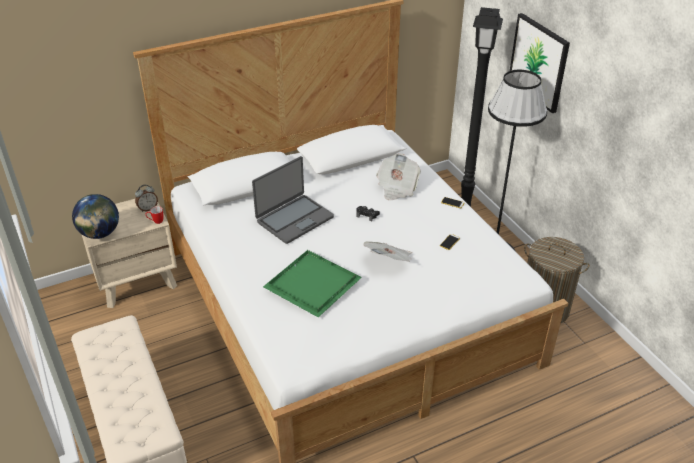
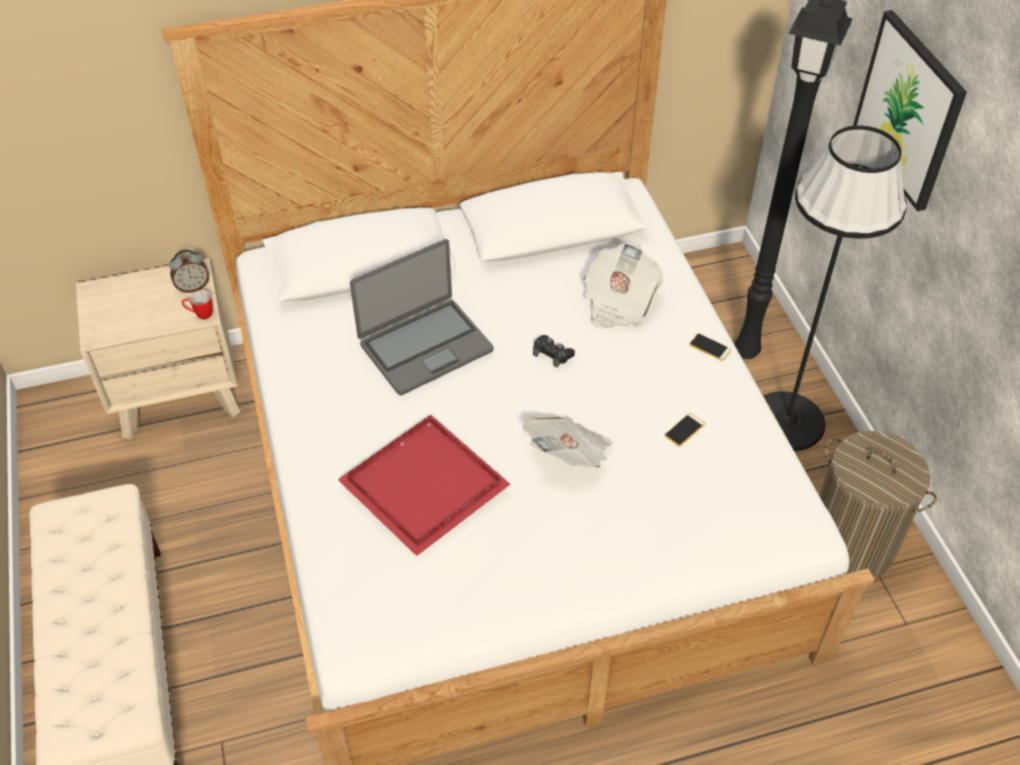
camera: 10 degrees right, 10 degrees up
globe [72,194,119,239] -> none
green tray [263,250,362,317] -> red tray [338,415,511,556]

